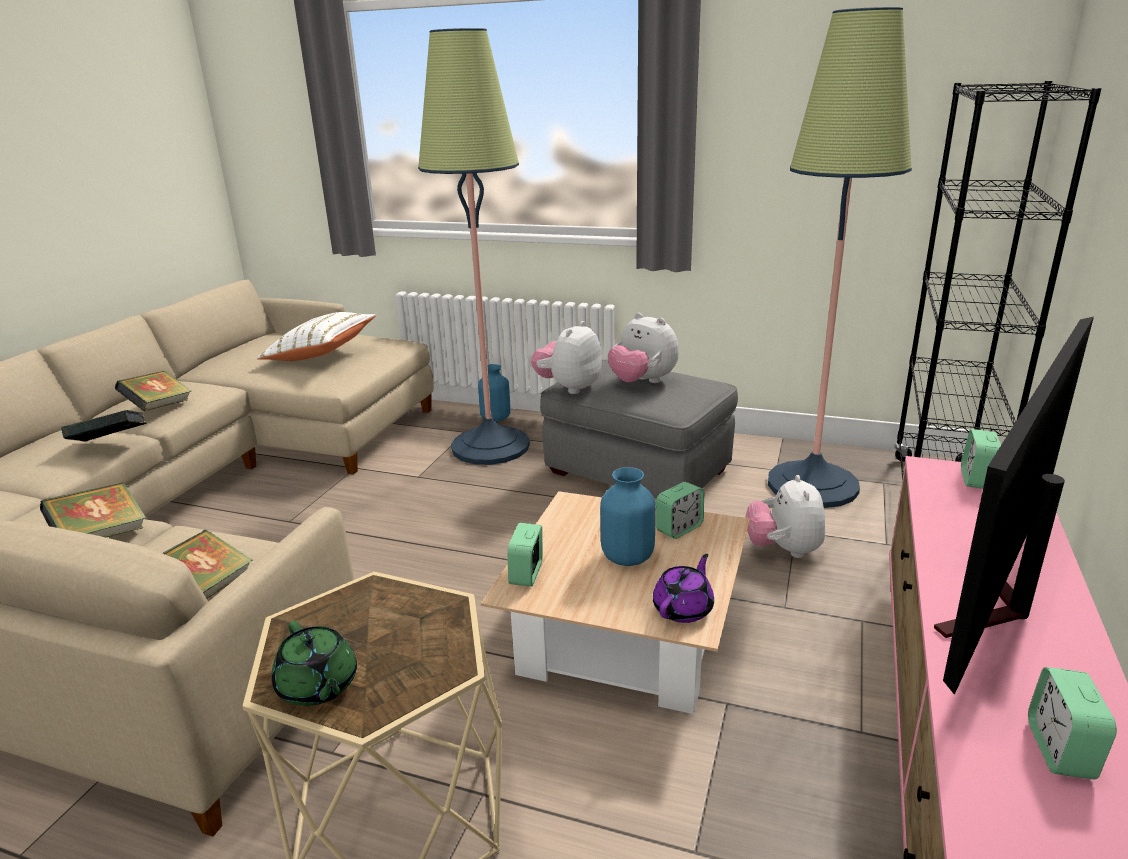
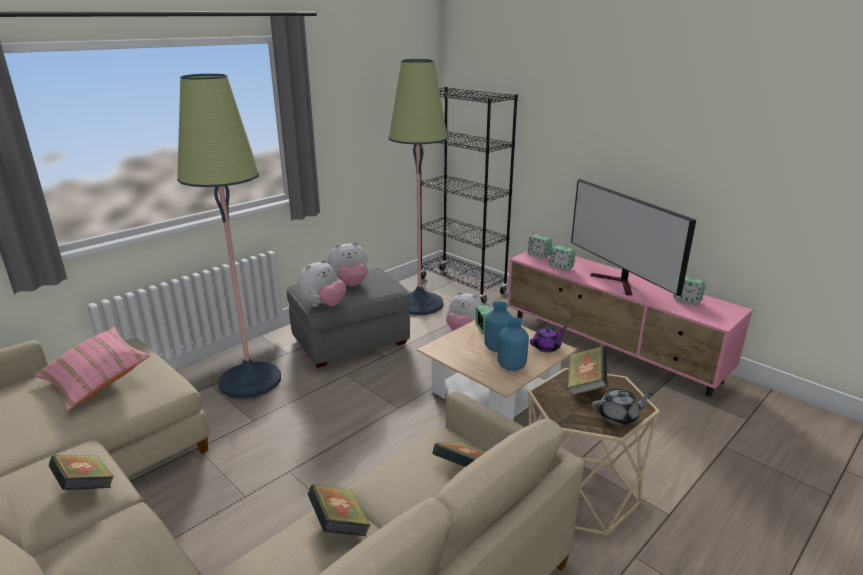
camera: 65 degrees left, 0 degrees up
book [61,410,146,442] -> book moved to [568,346,608,395]
white pillow [257,312,376,361] -> pink pillow [34,327,150,411]
green teapot [271,621,357,706] -> grey teapot [592,389,653,425]
blue vase [478,364,511,422] -> blue vase moved to [498,317,529,371]
alarm clock [507,523,543,587] -> alarm clock moved to [550,246,575,271]
plush toy [531,321,602,394] -> plush toy turned 105 degrees counterclockwise [297,259,346,307]
purple teapot [653,554,714,623] -> purple teapot turned 90 degrees clockwise [530,326,567,352]

